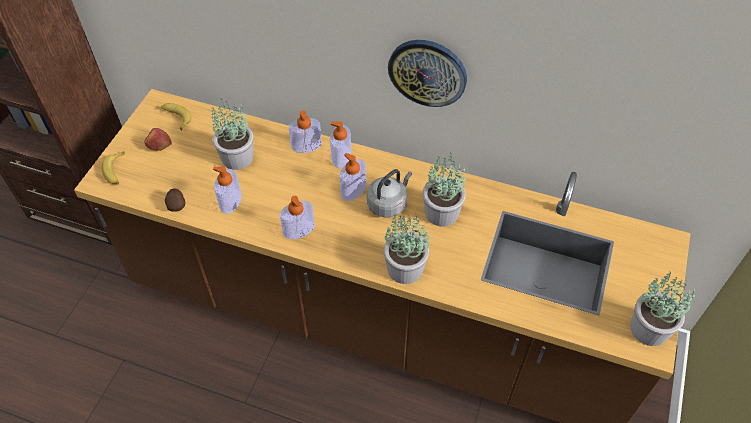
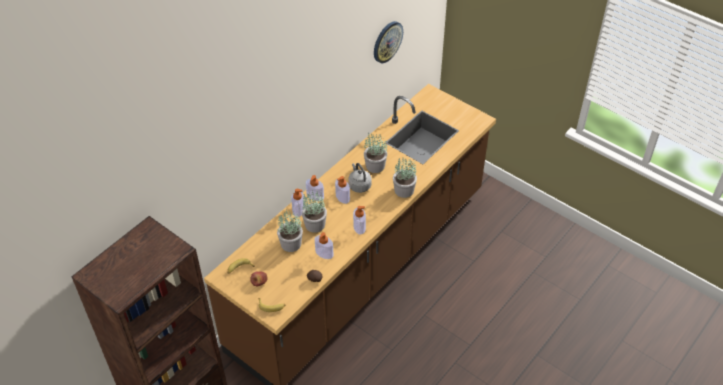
camera: 70 degrees left, 5 degrees down
wall clock [388,40,467,107] -> wall clock moved to [374,21,403,63]
potted plant [630,272,695,346] -> potted plant moved to [302,190,327,233]

